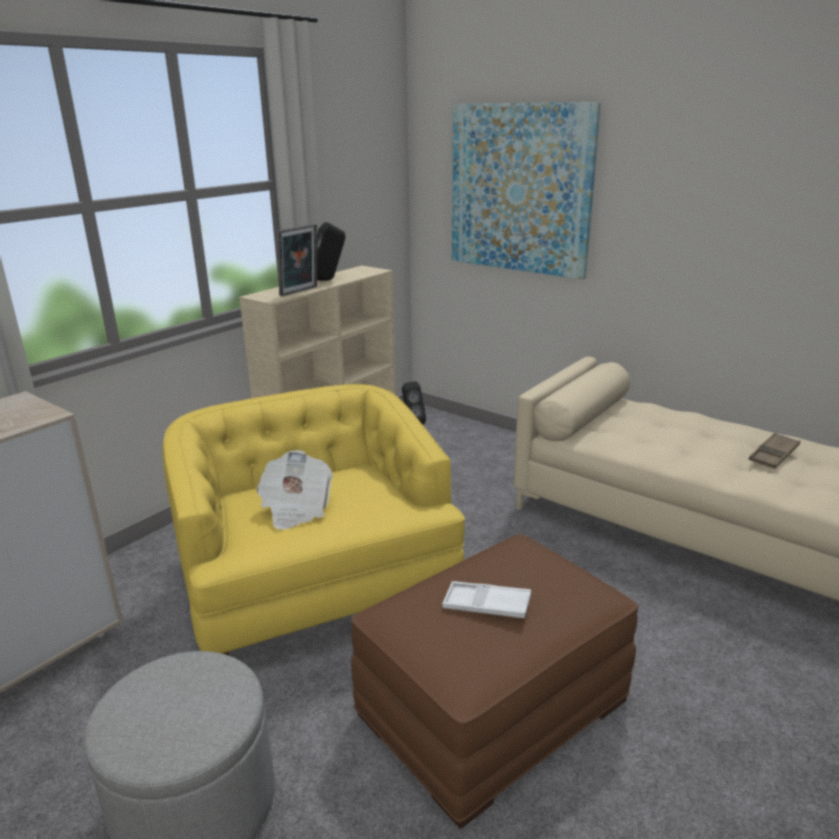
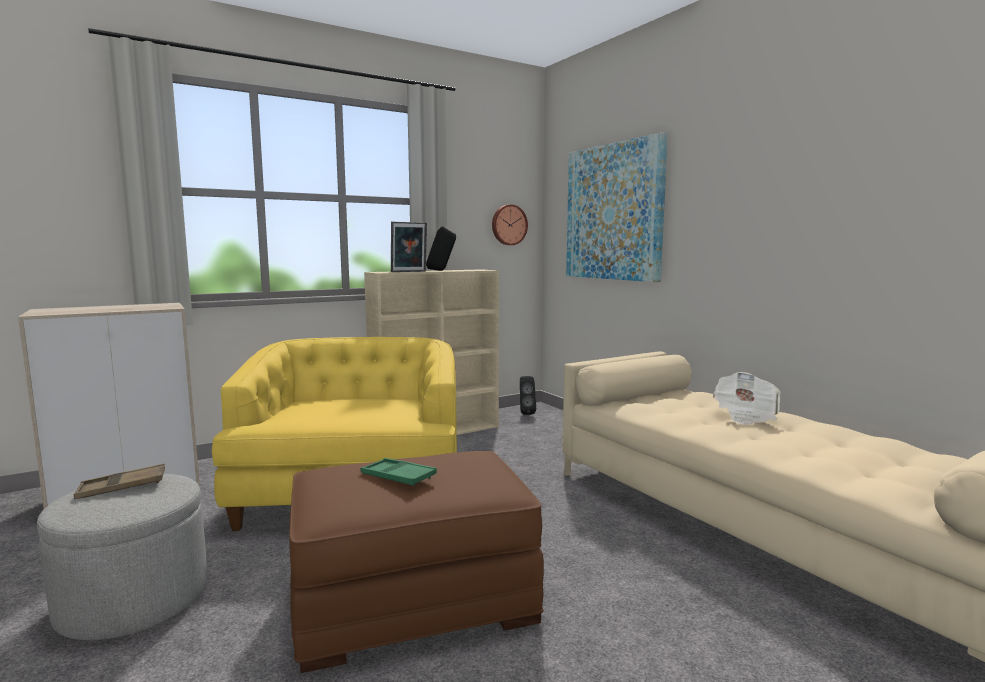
camera: 20 degrees right, 15 degrees down
newspaper [256,450,333,530] -> newspaper moved to [713,372,781,425]
white tray [442,581,531,618] -> green tray [361,458,437,486]
brown tray [748,433,801,469] -> brown tray moved to [74,464,165,499]
none -> wall clock [492,205,528,245]

